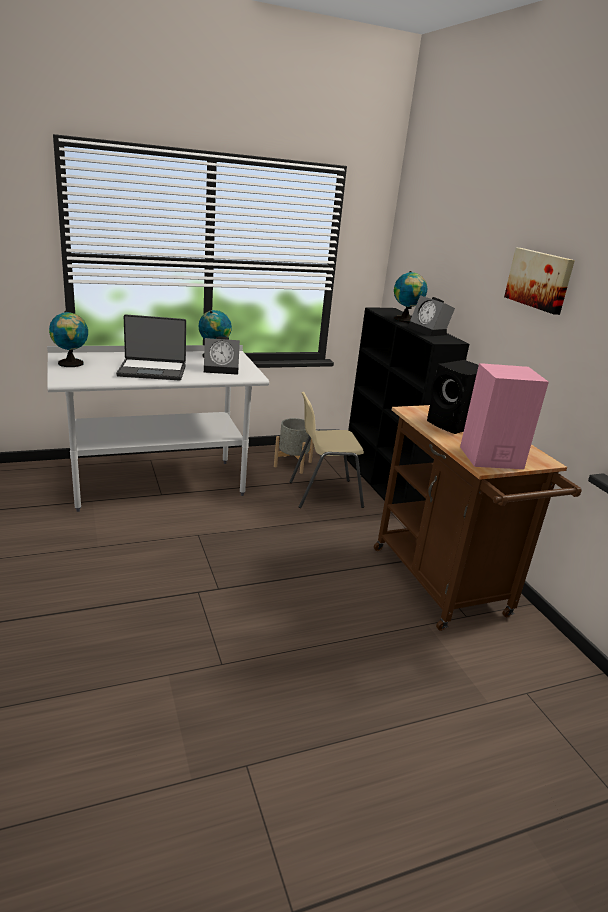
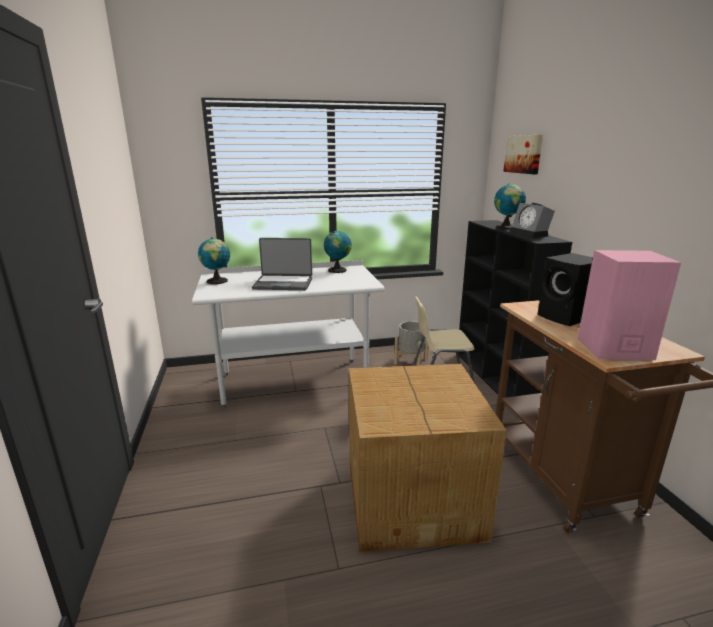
camera: 10 degrees right, 5 degrees down
alarm clock [204,337,240,375] -> none
picture [504,248,575,315] -> picture moved to [503,135,543,174]
none -> cardboard box [349,364,507,552]

